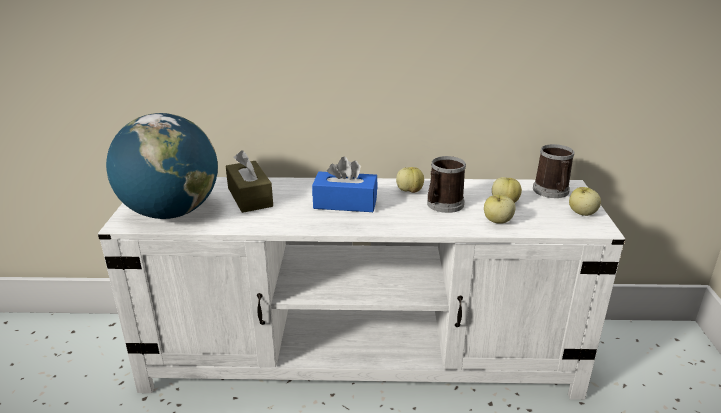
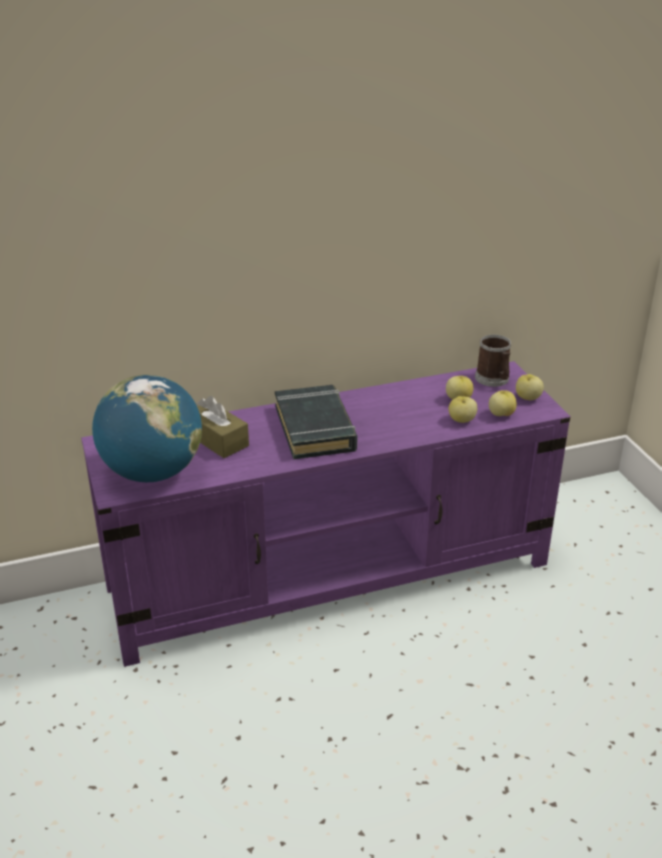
camera: 20 degrees left, 5 degrees up
white tv stand [98,177,625,400] -> purple tv stand [81,361,571,667]
blue tissue box [312,157,378,212] -> black book [275,385,357,459]
apple [396,167,424,193] -> apple moved to [489,390,517,416]
mug [427,156,466,213] -> none

